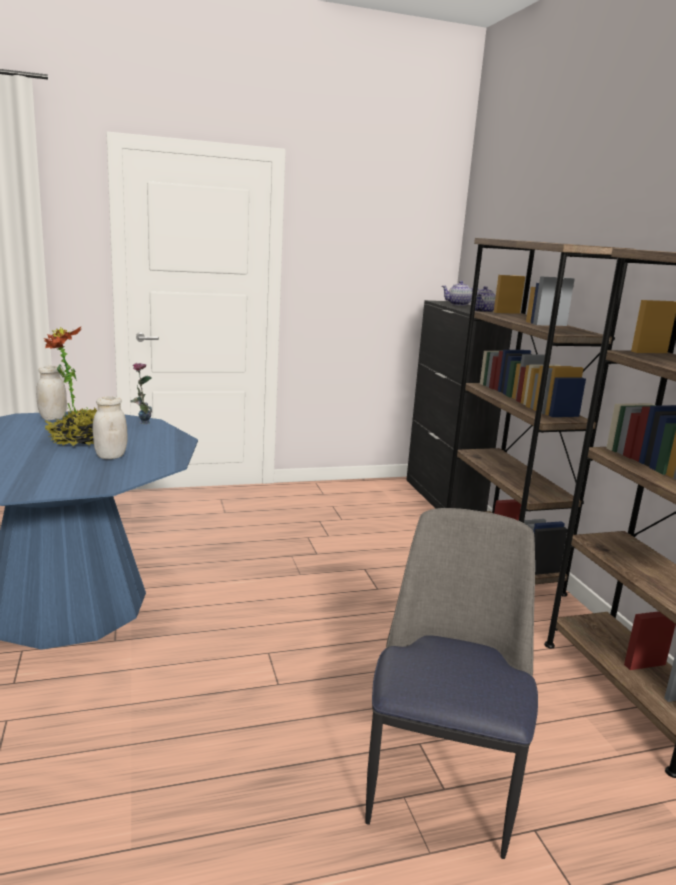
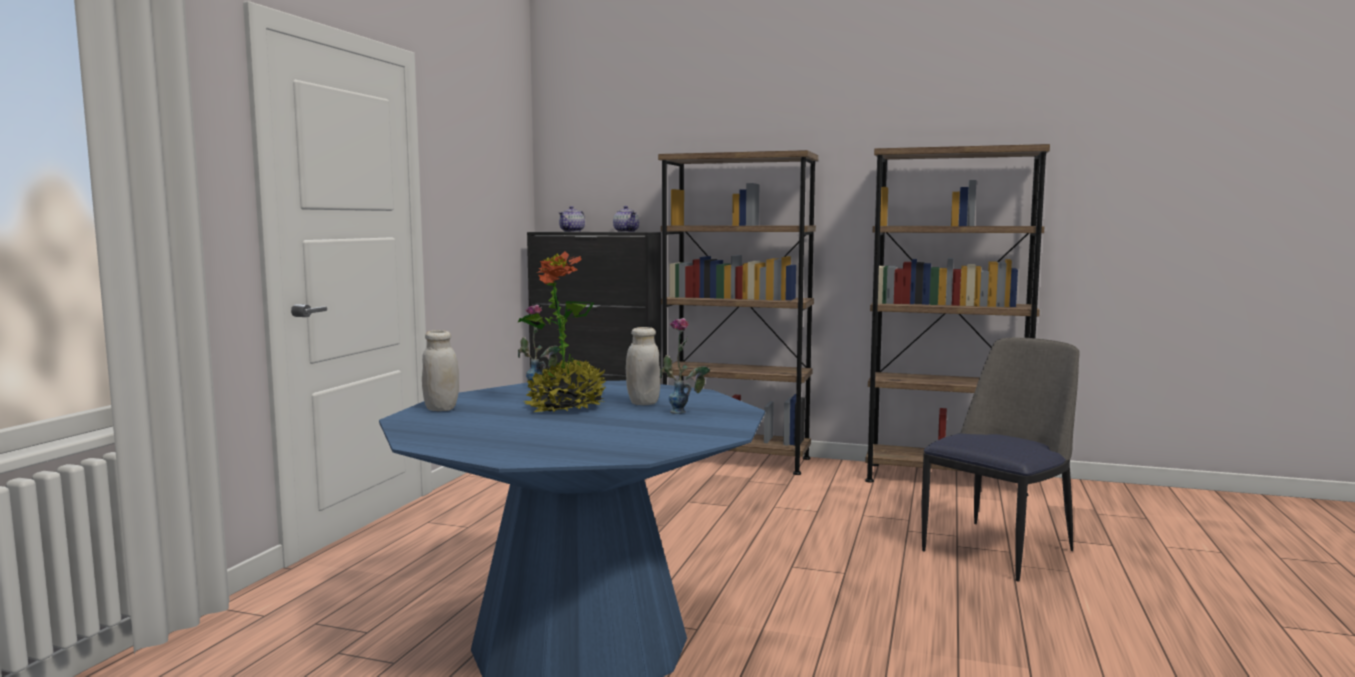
camera: 55 degrees left, 10 degrees down
chair [366,508,538,859] -> chair turned 90 degrees clockwise [922,337,1080,581]
none -> vase [660,318,710,414]

